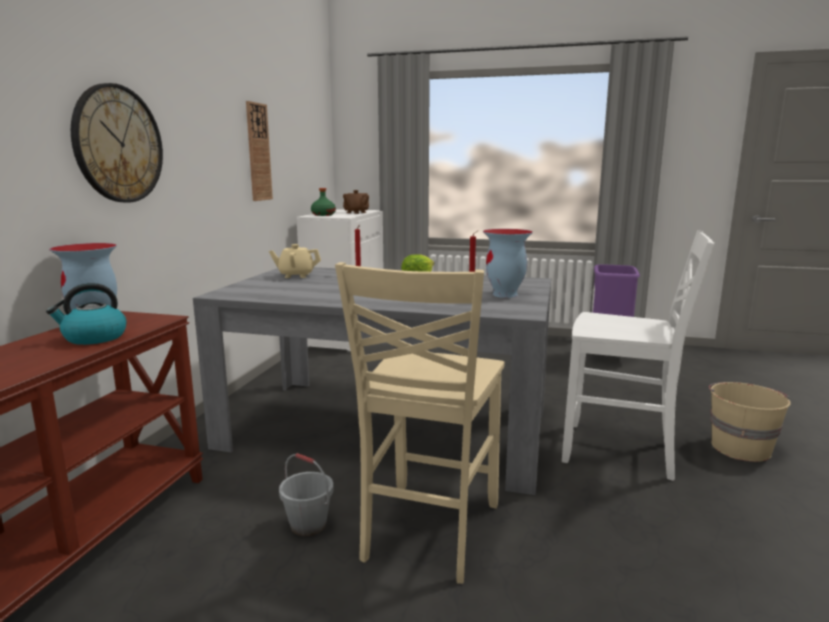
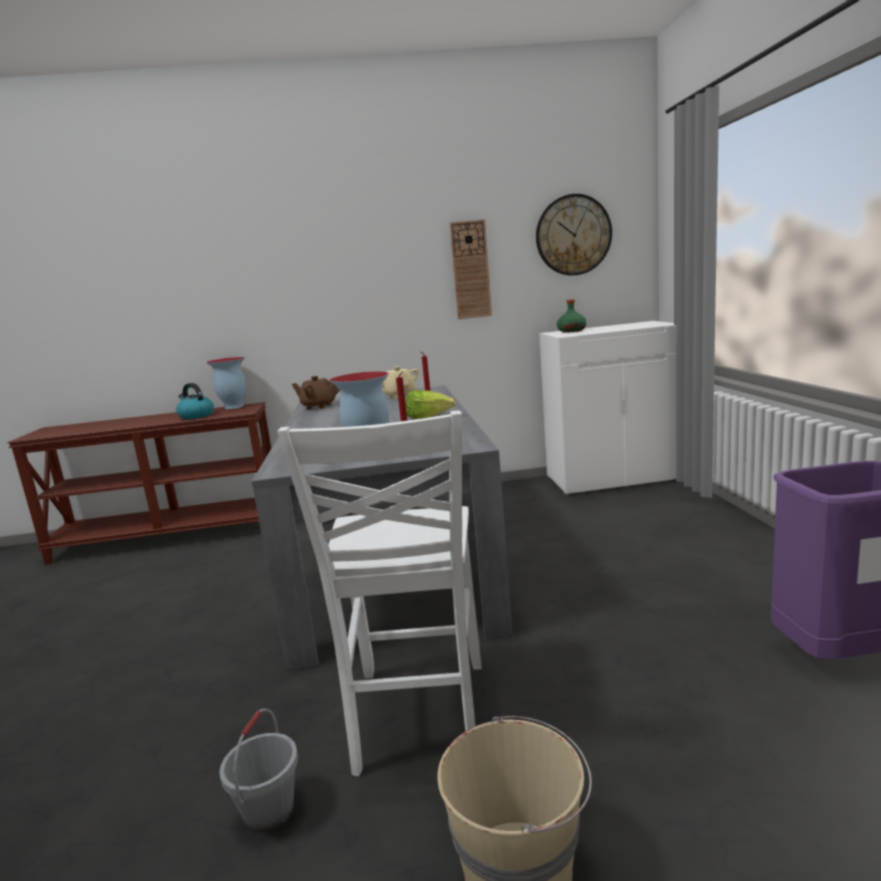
camera: 70 degrees right, 0 degrees up
wall clock [71,83,163,202] -> wall clock moved to [536,194,612,275]
grey bucket [279,453,334,536] -> grey bucket moved to [219,708,298,832]
beige chair [335,262,504,584] -> none
brown teapot [343,190,369,214] -> brown teapot moved to [292,376,339,409]

